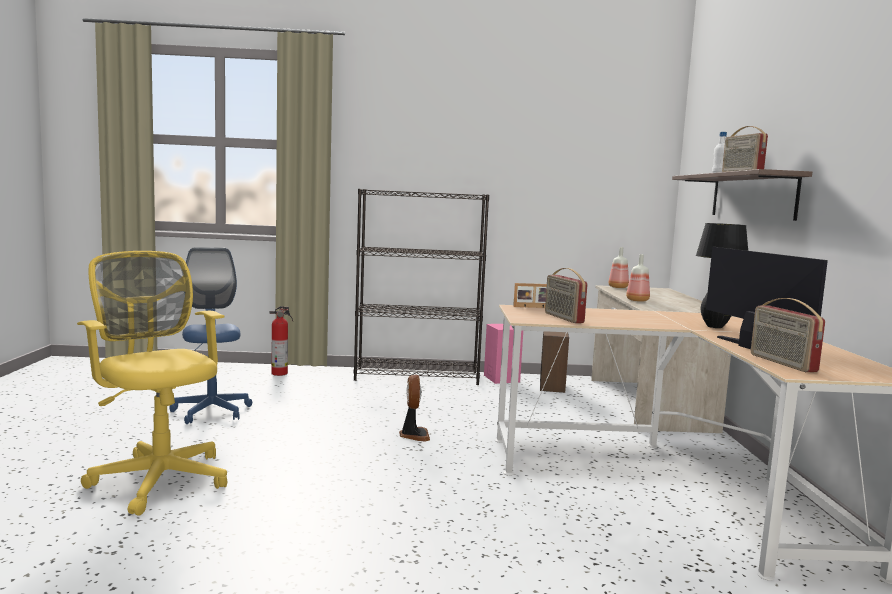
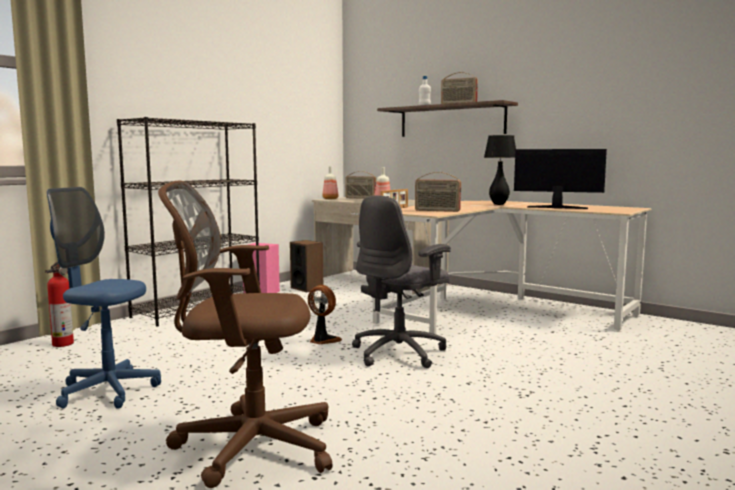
camera: 50 degrees left, 0 degrees up
yellow office chair [77,251,227,516] -> brown office chair [158,181,332,488]
radio [751,298,825,372] -> radio moved to [345,171,376,199]
none -> grey office chair [352,195,451,368]

